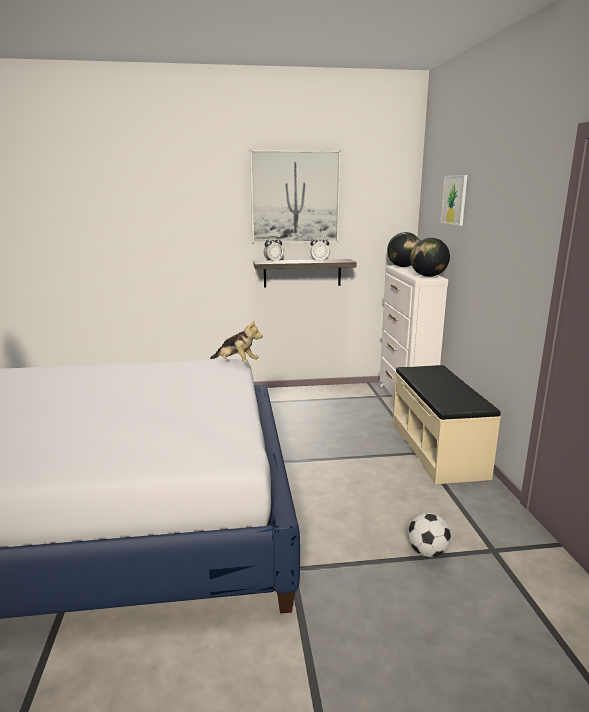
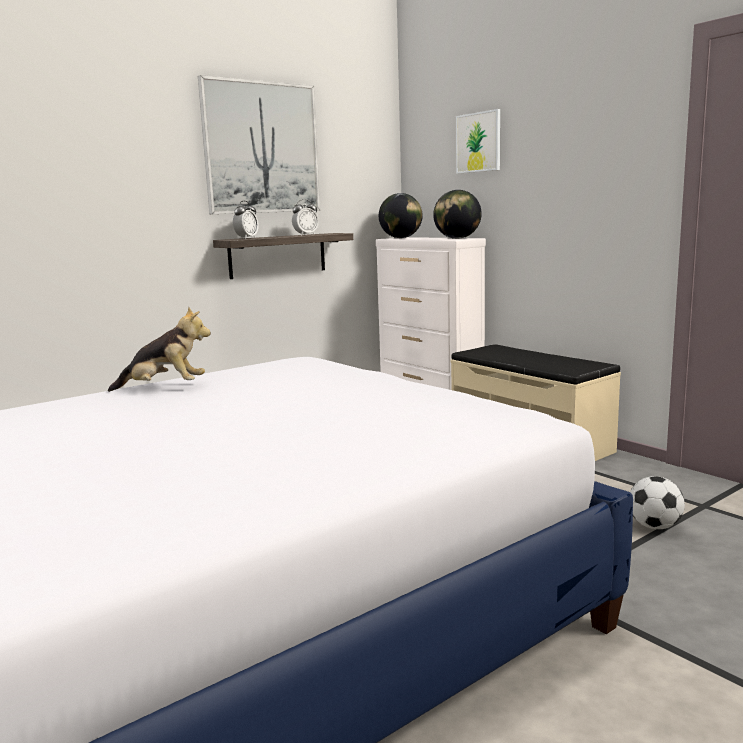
camera: 30 degrees left, 5 degrees down
plush toy [210,320,263,363] -> plush toy moved to [108,307,211,392]

